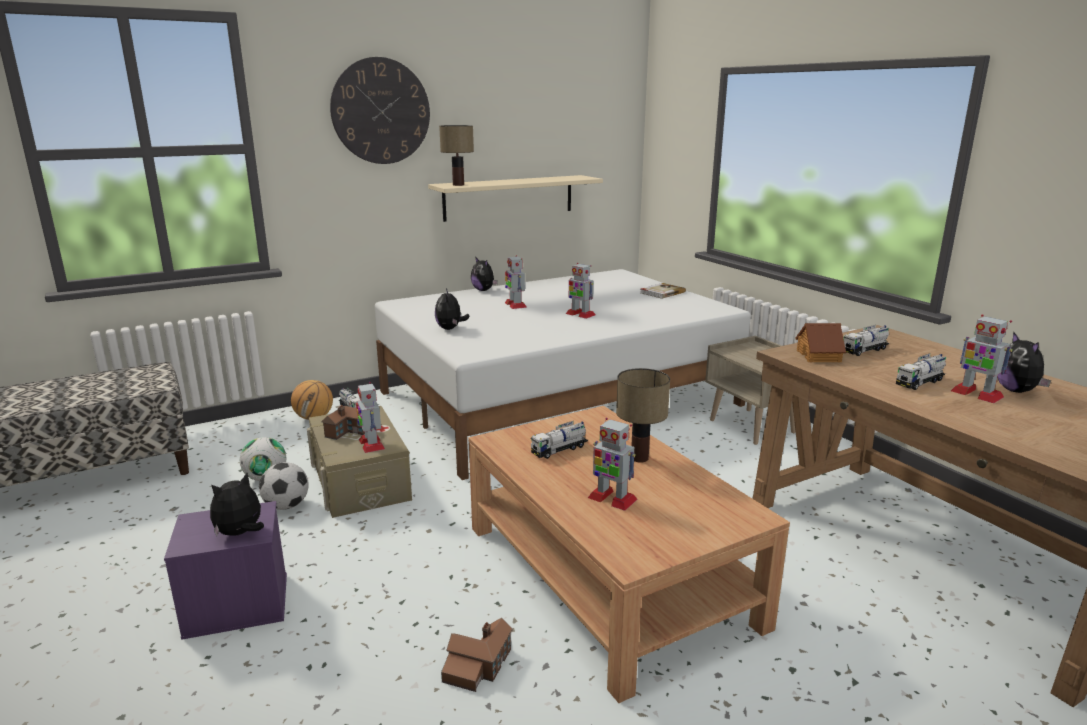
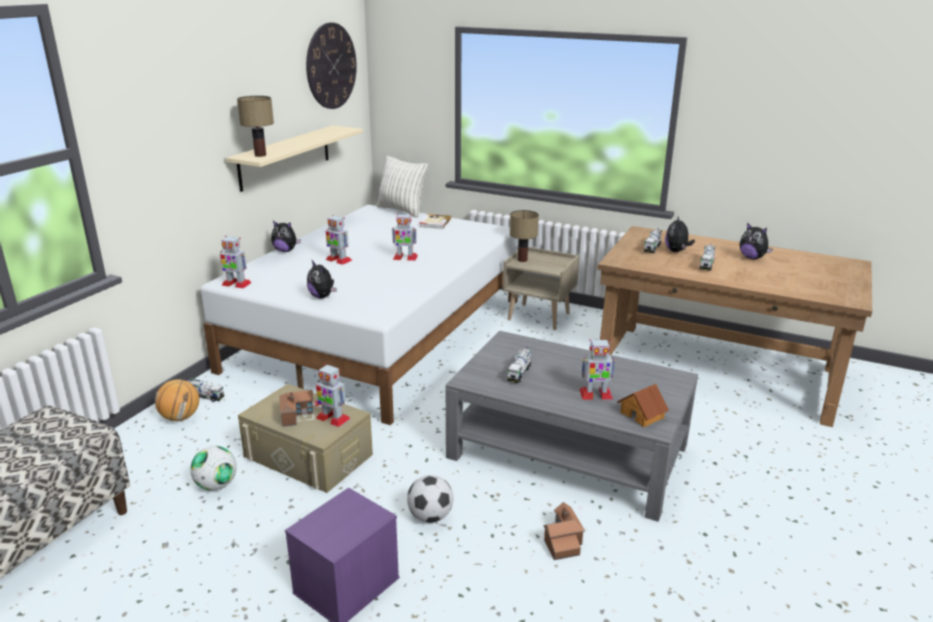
camera: 35 degrees left, 5 degrees up
plush toy [210,473,264,536] -> plush toy moved to [665,217,695,252]
football [259,462,309,510] -> football moved to [407,475,453,523]
wall clock [330,57,430,164] -> wall clock moved to [306,23,357,109]
brown coffee table [468,406,790,703] -> grey coffee table [445,331,698,522]
table lamp [616,368,670,463] -> table lamp moved to [510,210,539,262]
toy house [796,323,846,363] -> toy house moved to [617,384,669,427]
toy robot [951,314,1013,403] -> toy robot moved to [220,236,252,289]
none -> pillow [377,156,428,217]

